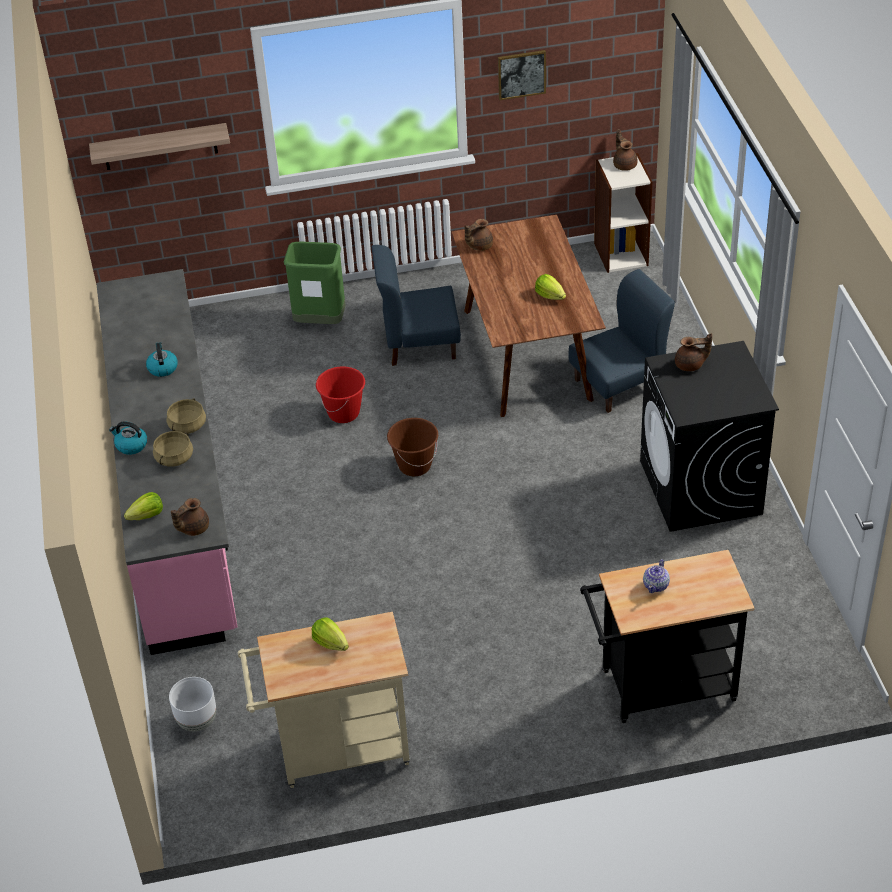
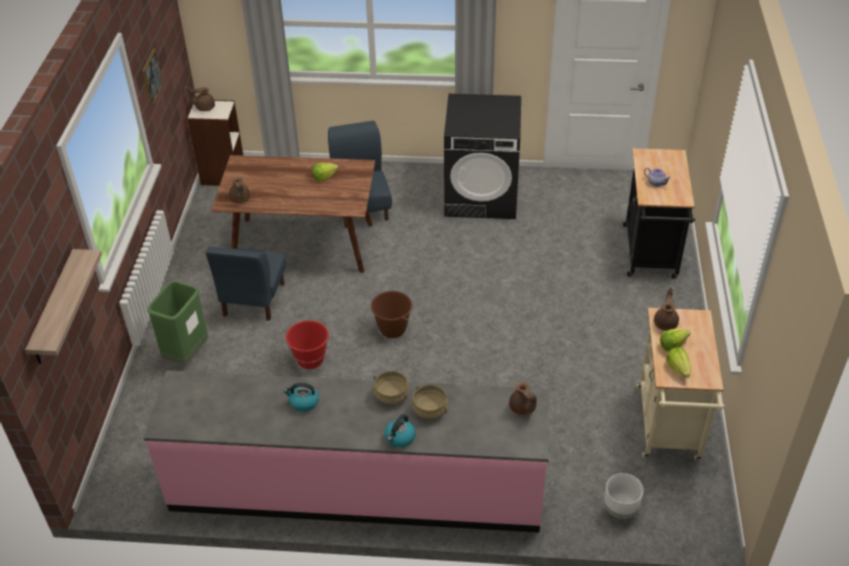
camera: 75 degrees left, 0 degrees up
lettuce [124,492,163,520] -> lettuce moved to [666,347,691,378]
brown teapot [675,333,712,371] -> brown teapot moved to [654,288,679,331]

